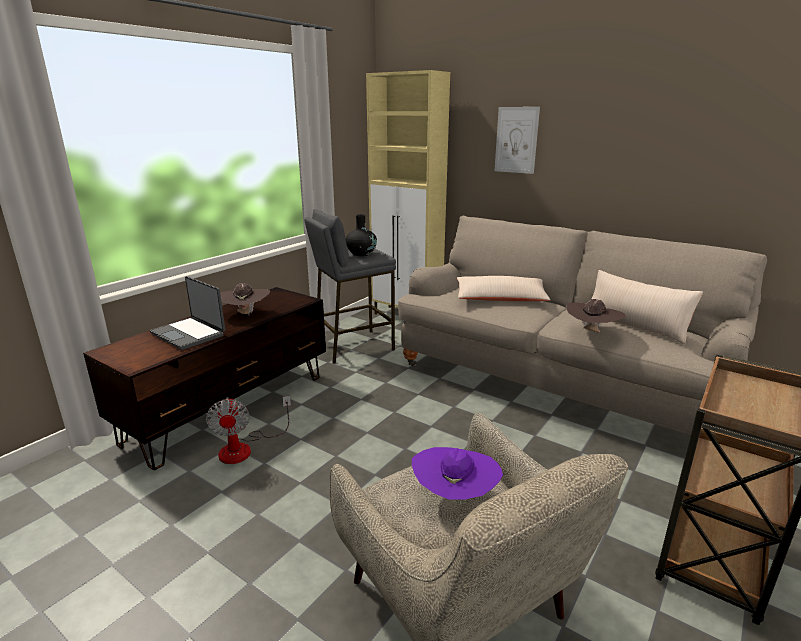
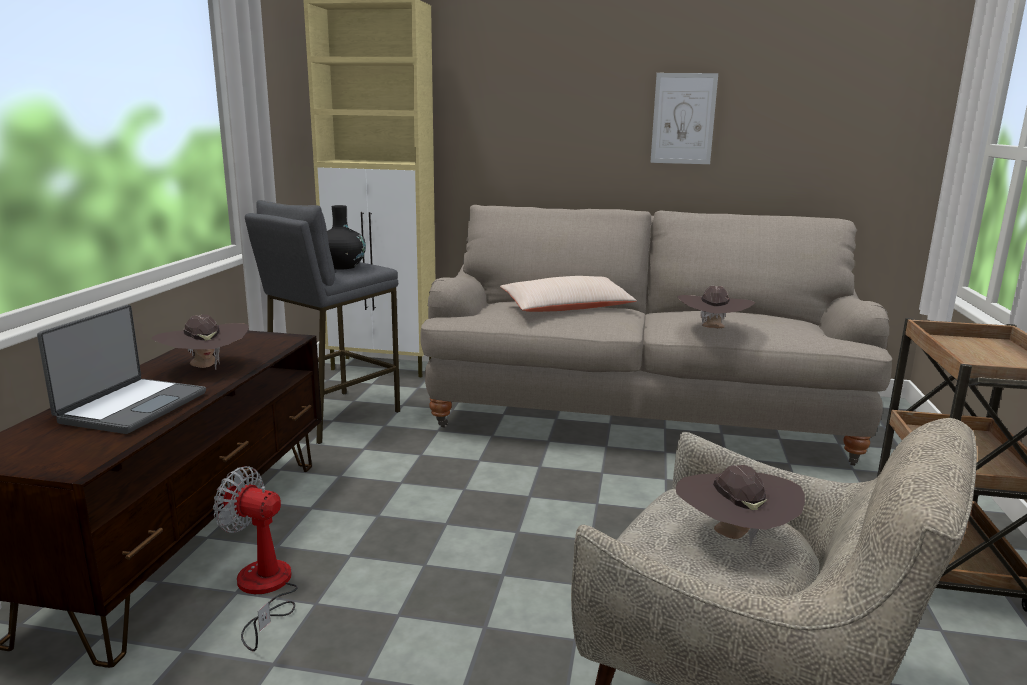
camera: 25 degrees left, 5 degrees down
laptop [150,276,225,350] -> laptop turned 90 degrees counterclockwise [37,305,206,434]
fan [206,396,291,464] -> fan turned 150 degrees clockwise [213,466,298,651]
purple hat [412,447,503,507] -> brown hat [676,465,805,547]
picture [494,107,540,174] -> picture moved to [650,73,718,164]
beige pillow [592,270,703,344] -> none

